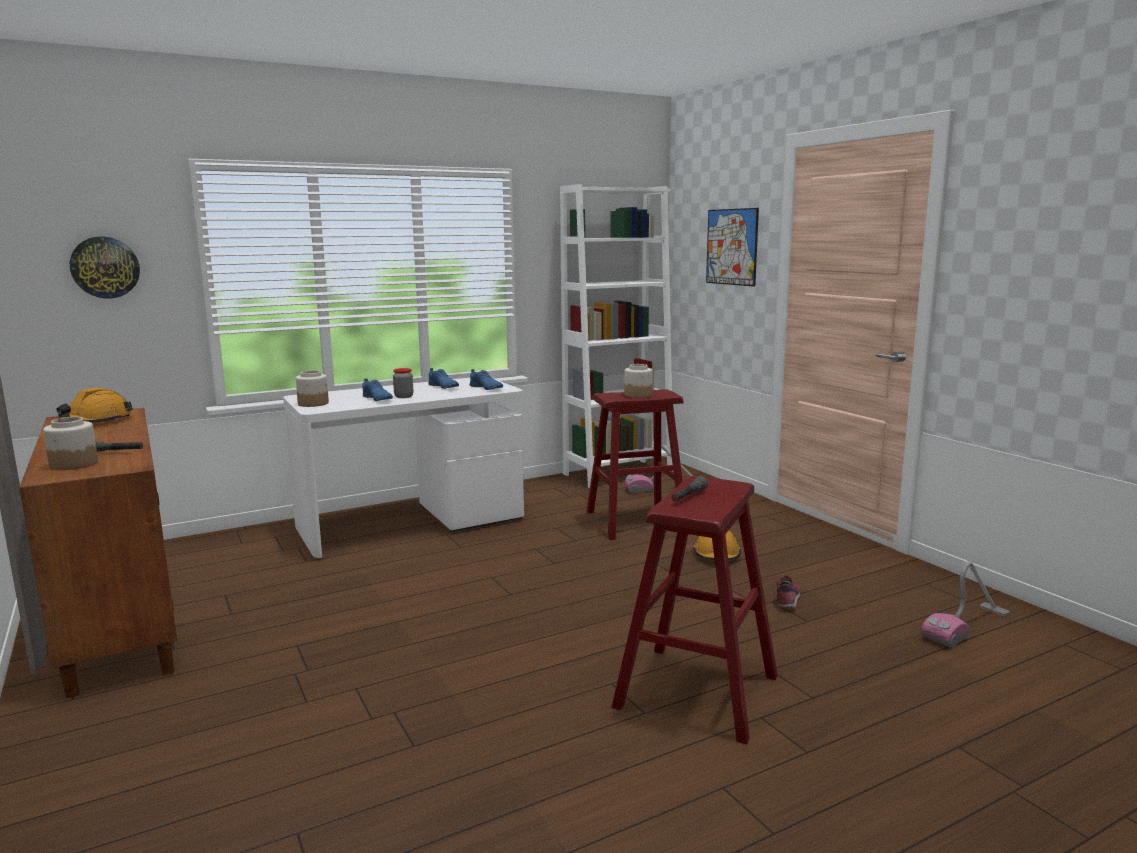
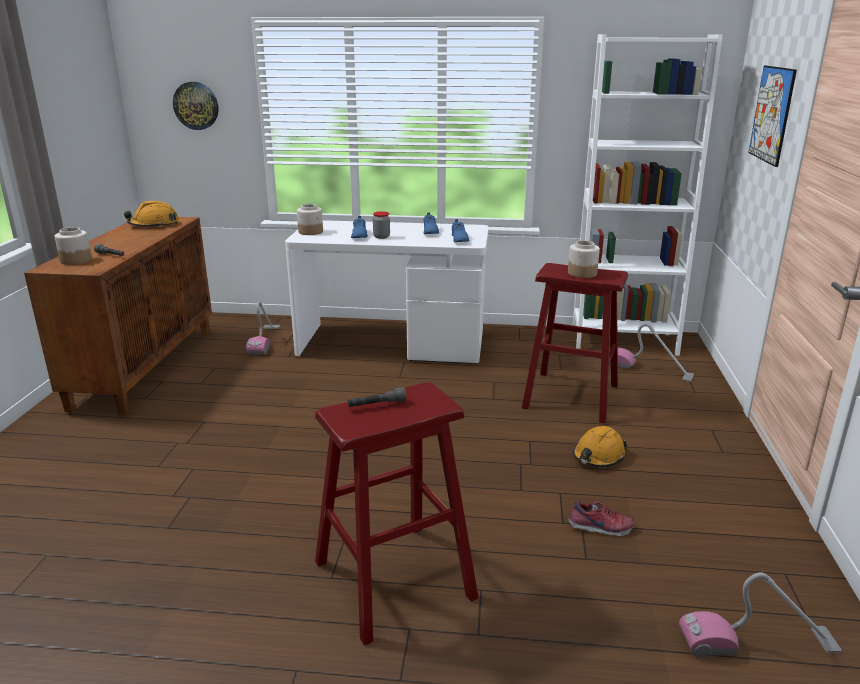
camera: 35 degrees right, 10 degrees up
shoe [777,575,800,609] -> shoe turned 45 degrees clockwise [568,501,635,536]
none -> vacuum cleaner [246,301,280,355]

